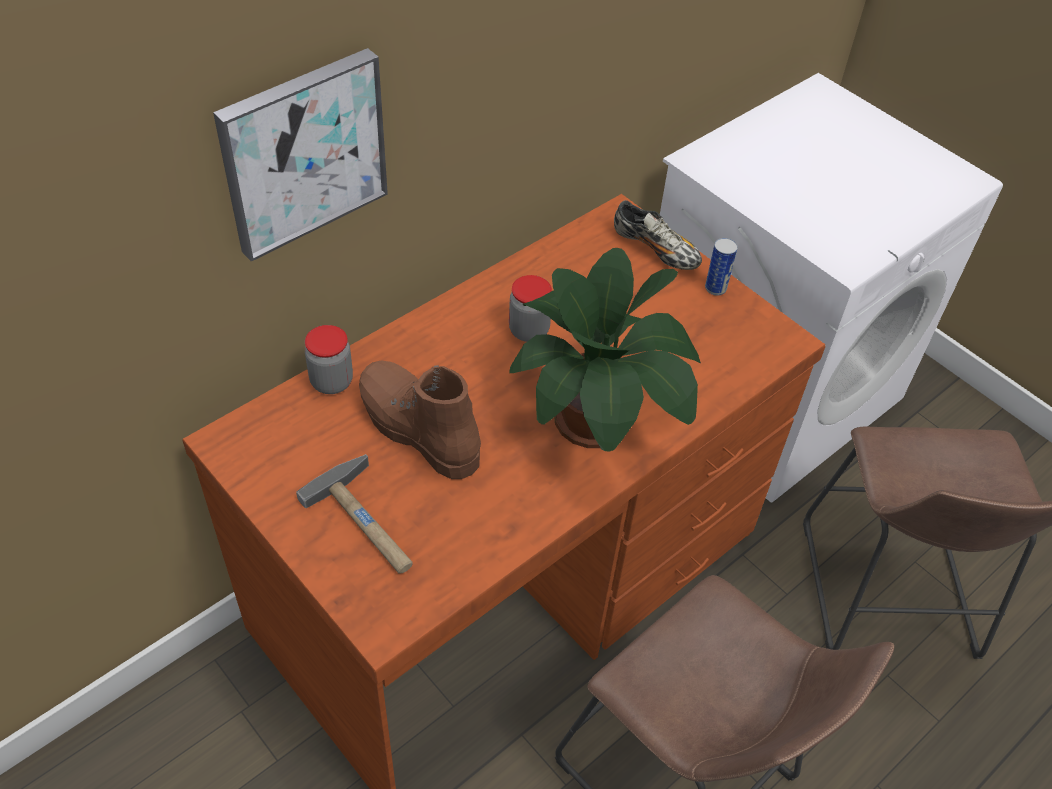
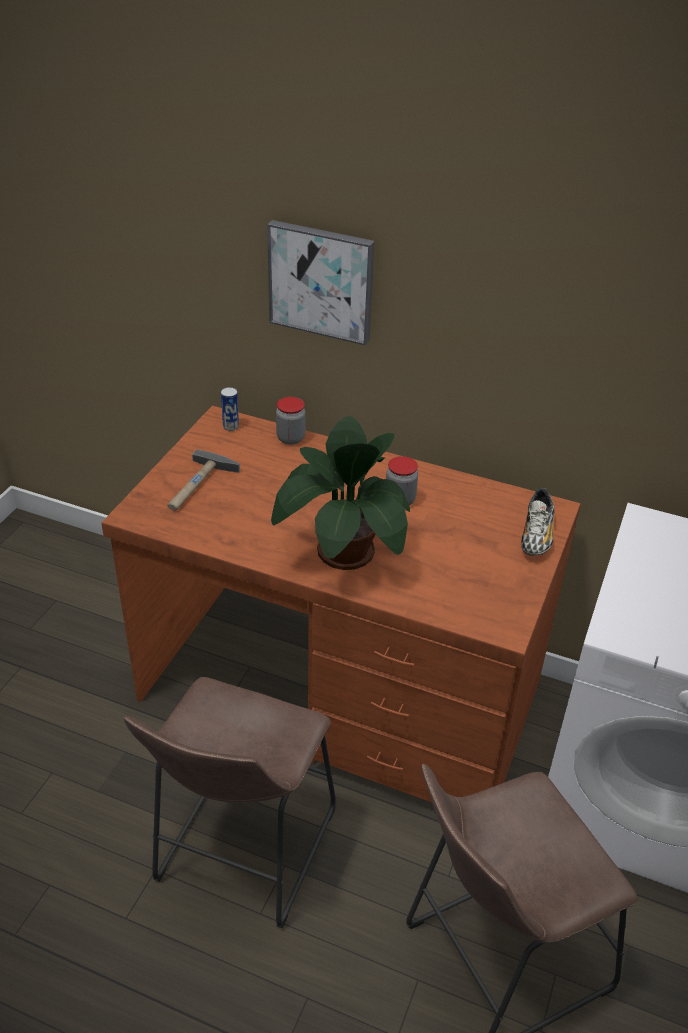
camera: 65 degrees right, 10 degrees down
brown boot [359,361,481,479] -> none
can [705,238,738,295] -> can moved to [221,387,239,431]

